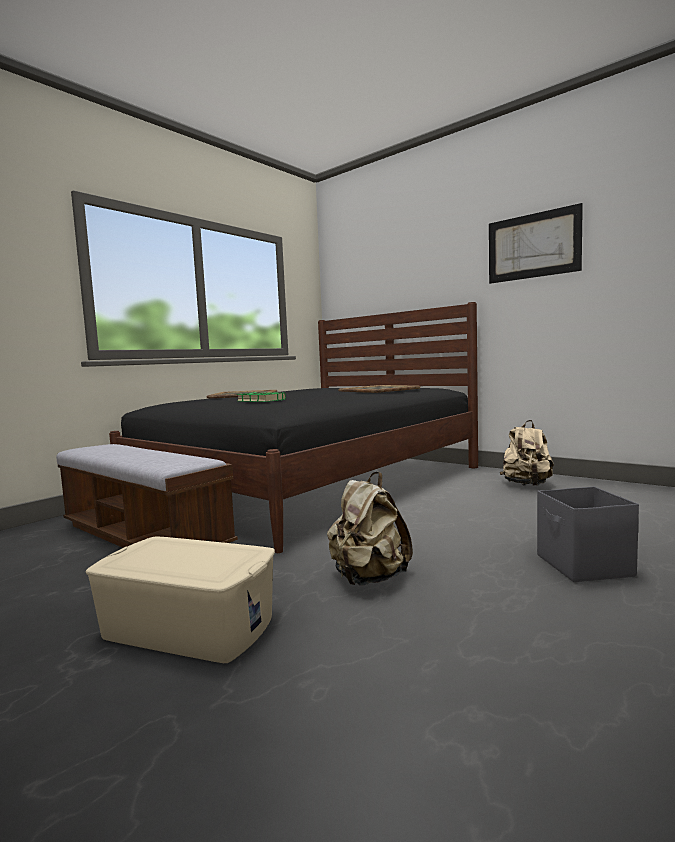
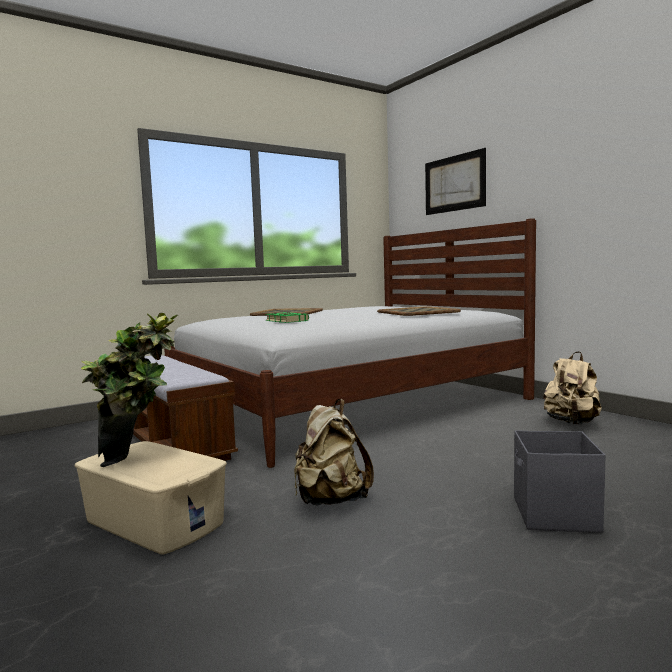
camera: 15 degrees right, 0 degrees up
black bed [109,302,478,553] -> white bed [164,219,536,468]
picture [489,203,583,284] -> picture moved to [425,148,486,215]
none -> potted plant [81,313,178,467]

